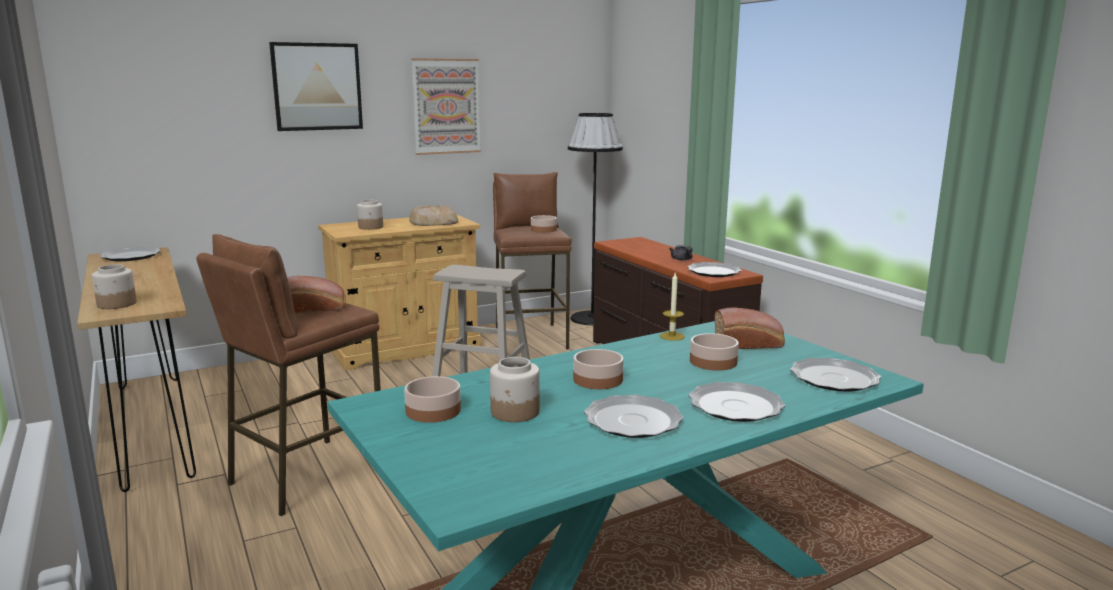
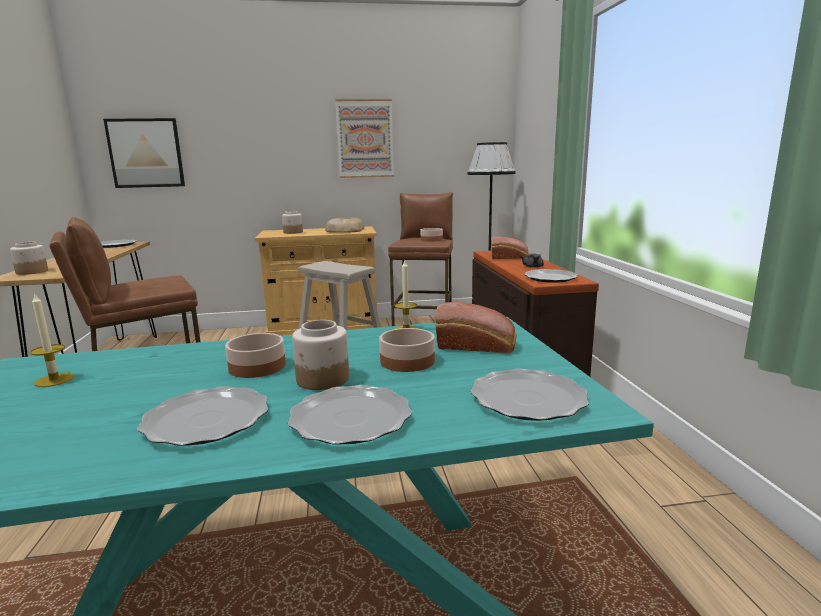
camera: 20 degrees right, 0 degrees up
picture [269,42,363,131] -> picture moved to [103,118,185,188]
bread [287,276,346,313] -> bread moved to [491,236,529,259]
bowl [404,376,461,423] -> candle [30,292,74,387]
jar [490,357,540,422] -> jar moved to [292,320,349,390]

